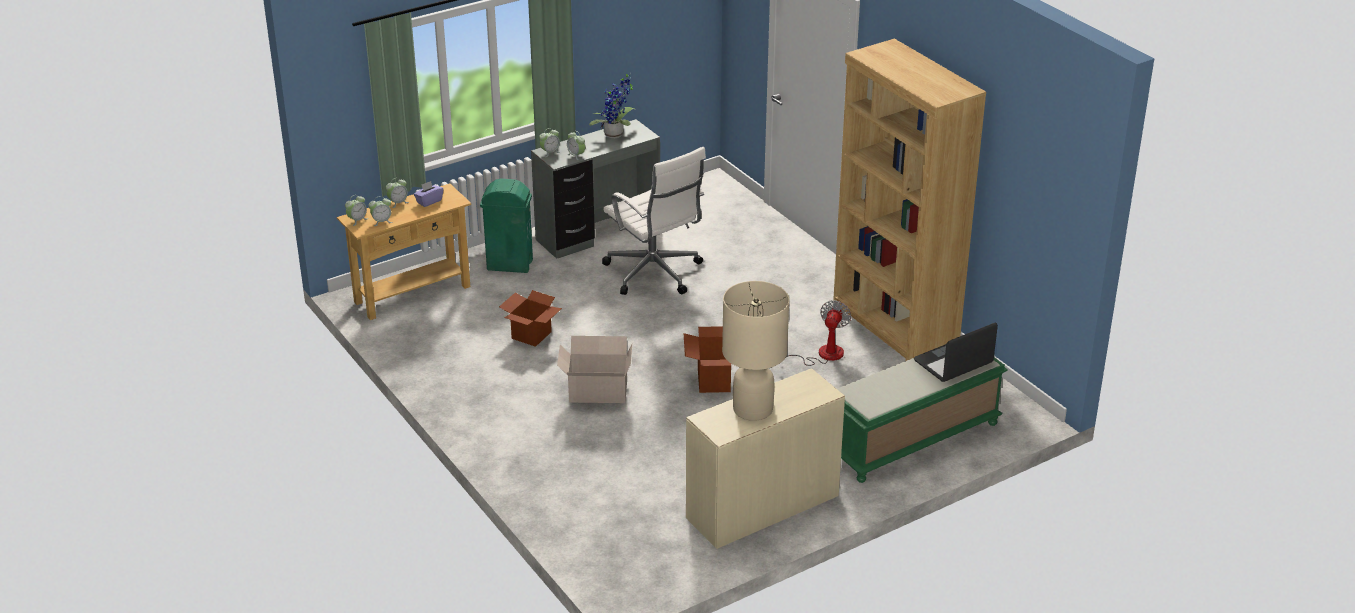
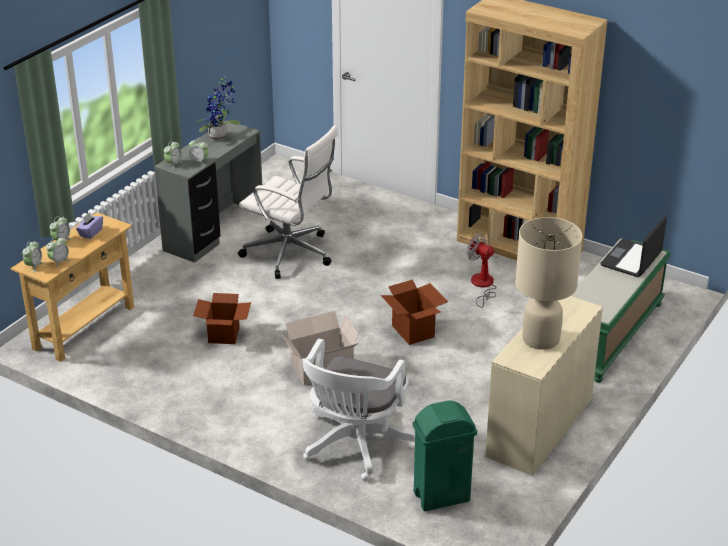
camera: 25 degrees left, 0 degrees up
green trash can [480,178,533,273] -> green trash can moved to [413,400,477,511]
fan [786,300,851,366] -> fan turned 45 degrees counterclockwise [467,234,497,308]
none -> white office chair [302,339,415,481]

